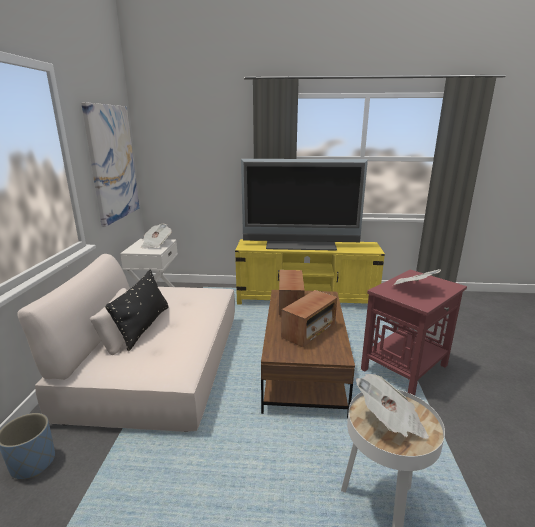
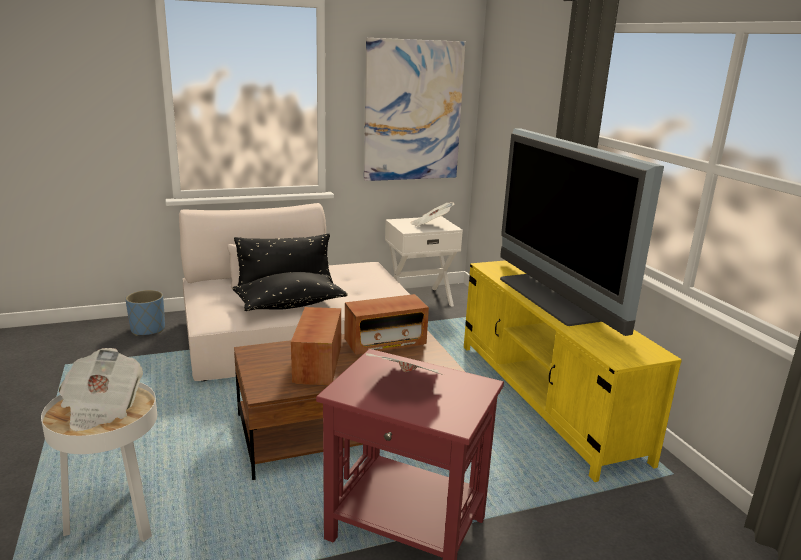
camera: 65 degrees right, 0 degrees up
radio [281,290,337,347] -> radio turned 75 degrees clockwise [291,307,341,385]
none -> black pillow [232,272,348,311]

